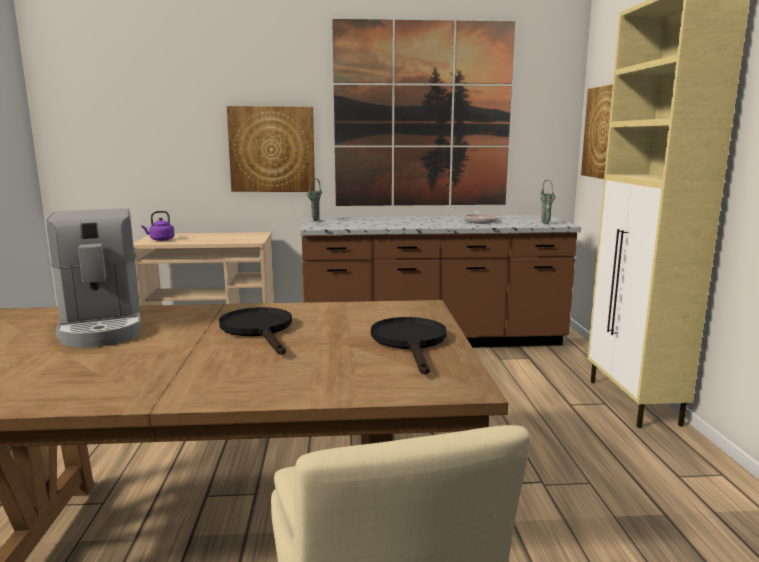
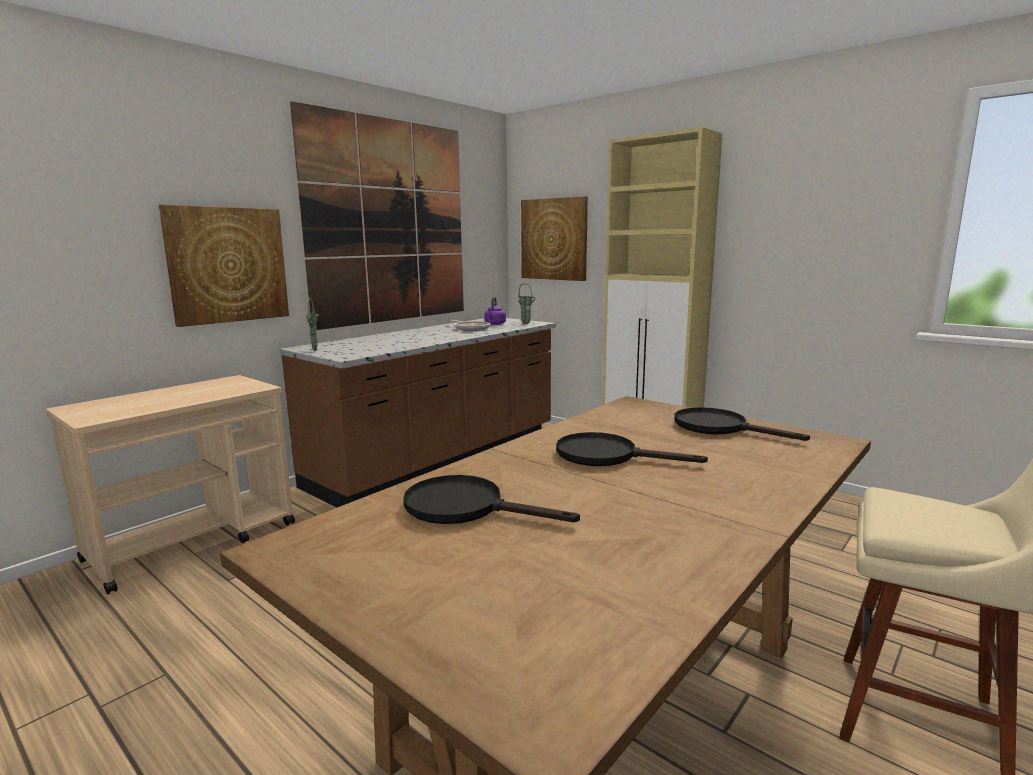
camera: 45 degrees left, 0 degrees up
coffee machine [46,208,141,348] -> black frying pan [403,475,580,524]
purple kettle [141,211,175,241] -> purple kettle moved to [484,297,506,325]

